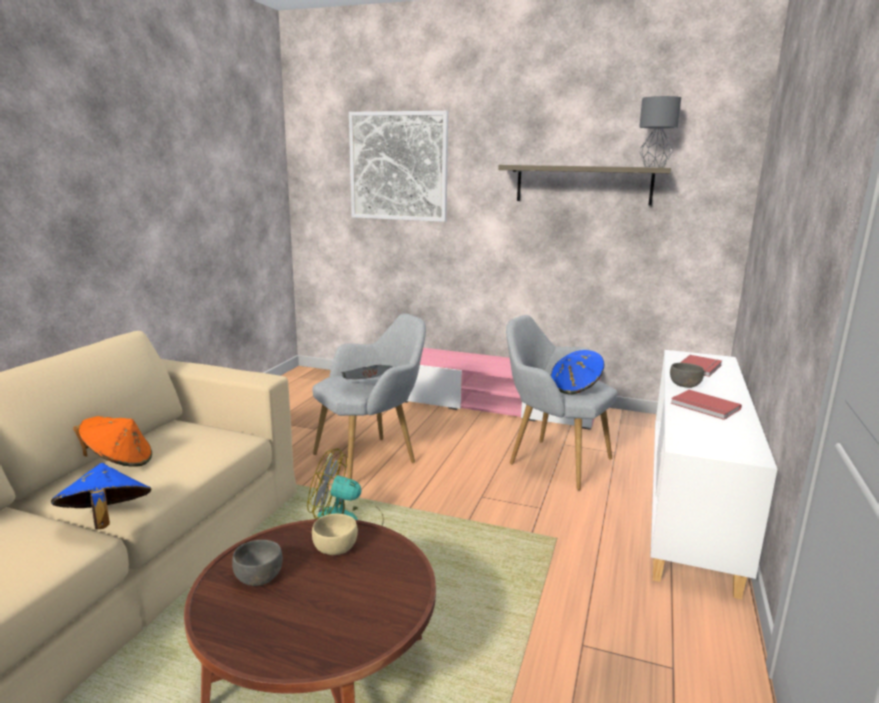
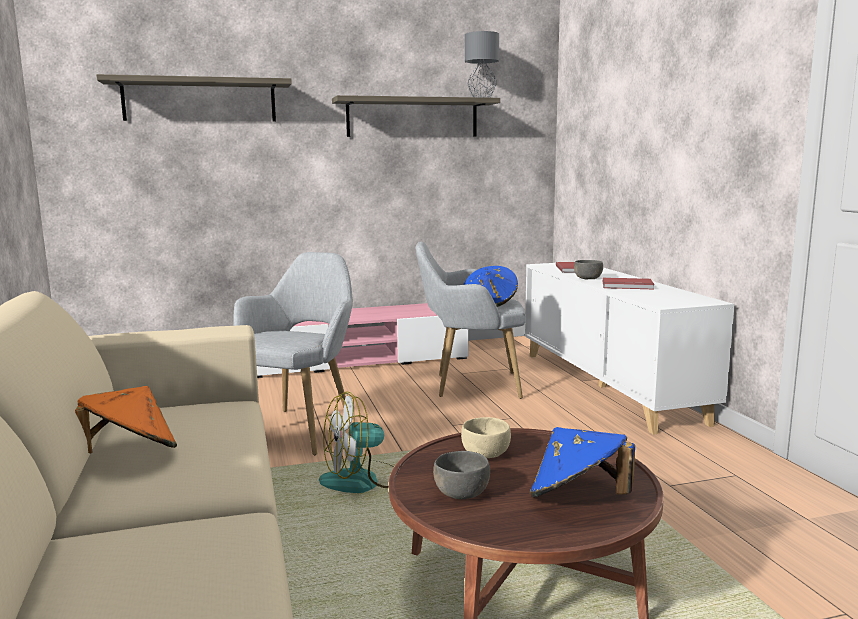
camera: 35 degrees left, 5 degrees down
blue hat [51,463,152,529] -> blue hat moved to [530,427,635,498]
newspaper [341,365,393,379] -> none
picture [349,111,448,222] -> shelf [96,74,292,122]

